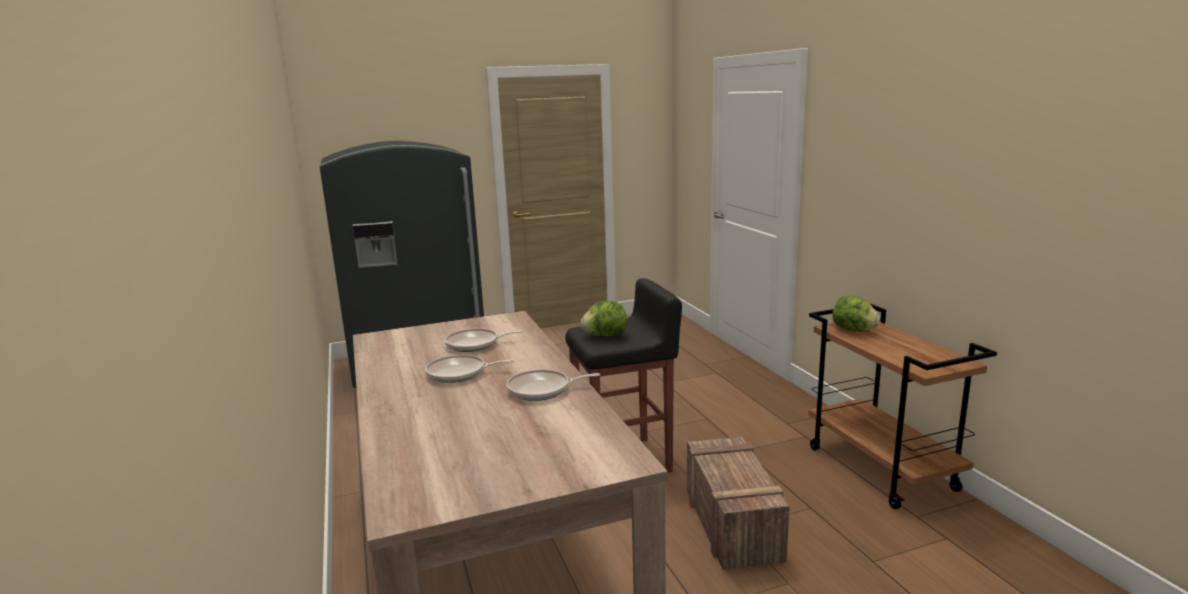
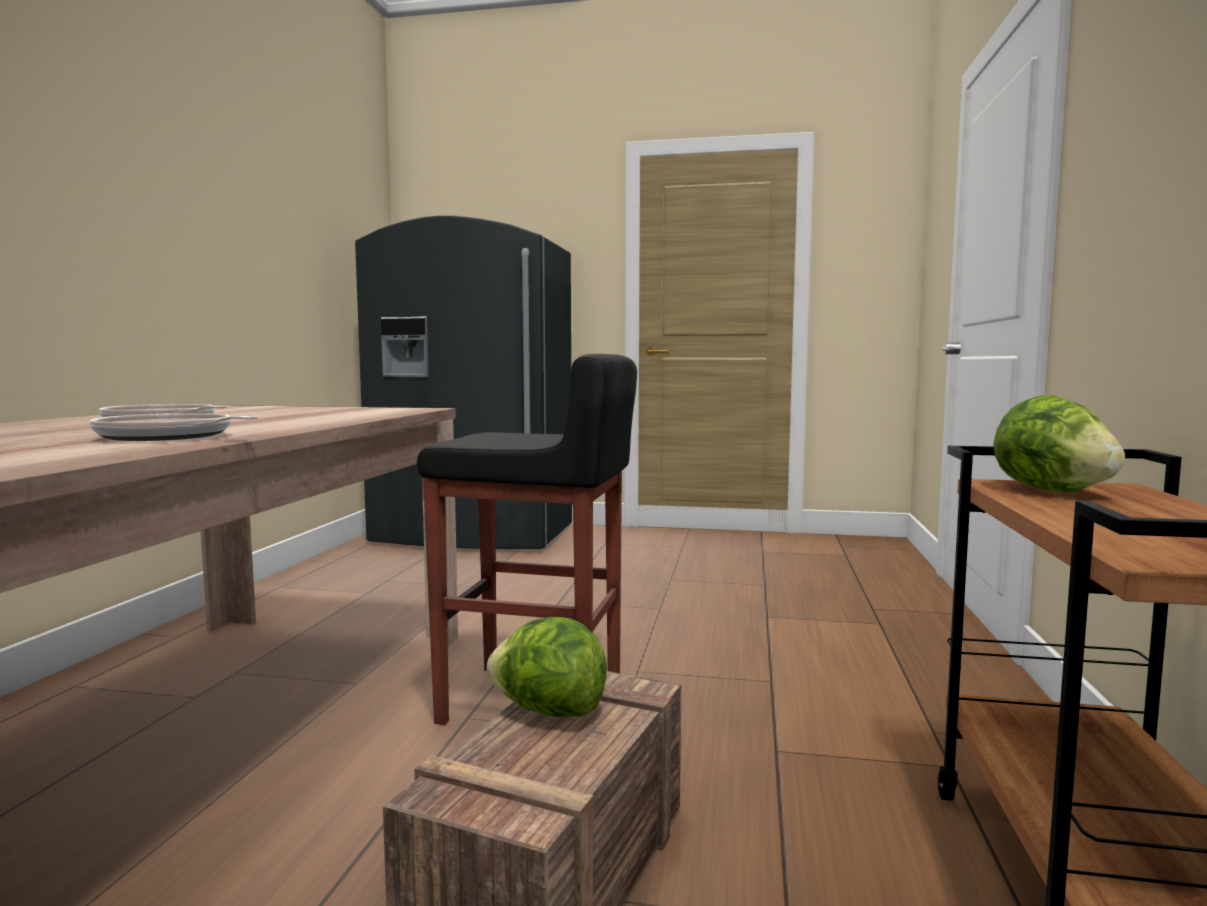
camera: 30 degrees right, 10 degrees down
frying pan [445,328,524,352] -> none
lettuce [581,300,627,336] -> lettuce moved to [487,617,607,717]

